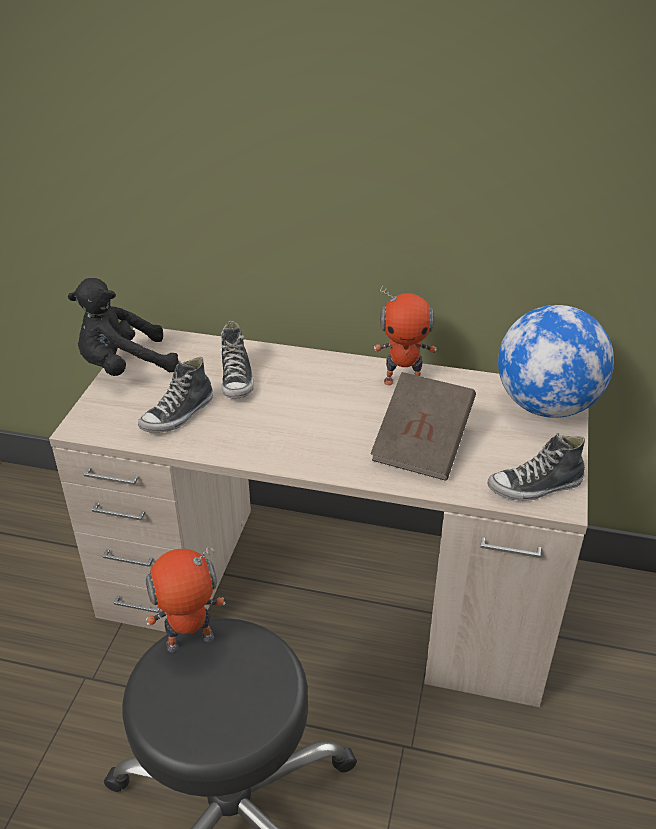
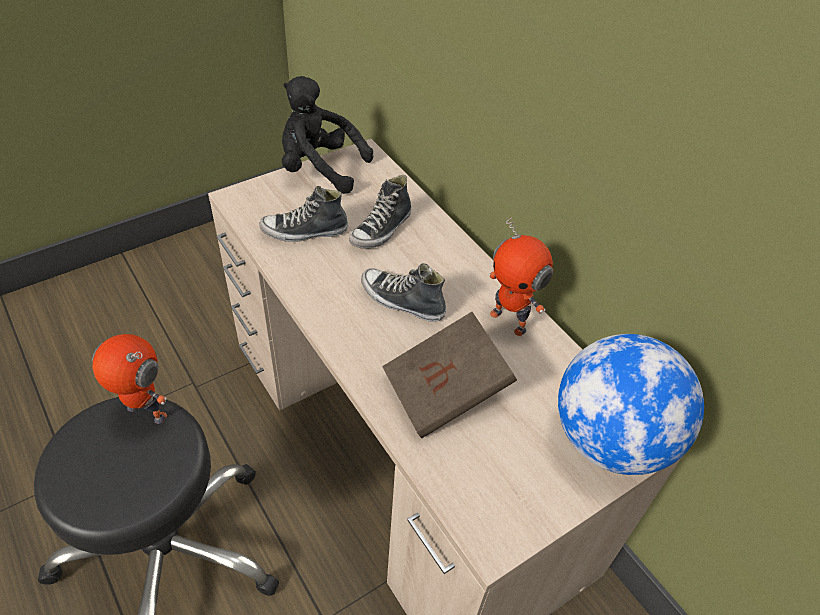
camera: 40 degrees right, 10 degrees up
shoe [488,433,585,501] -> shoe moved to [361,263,446,322]

